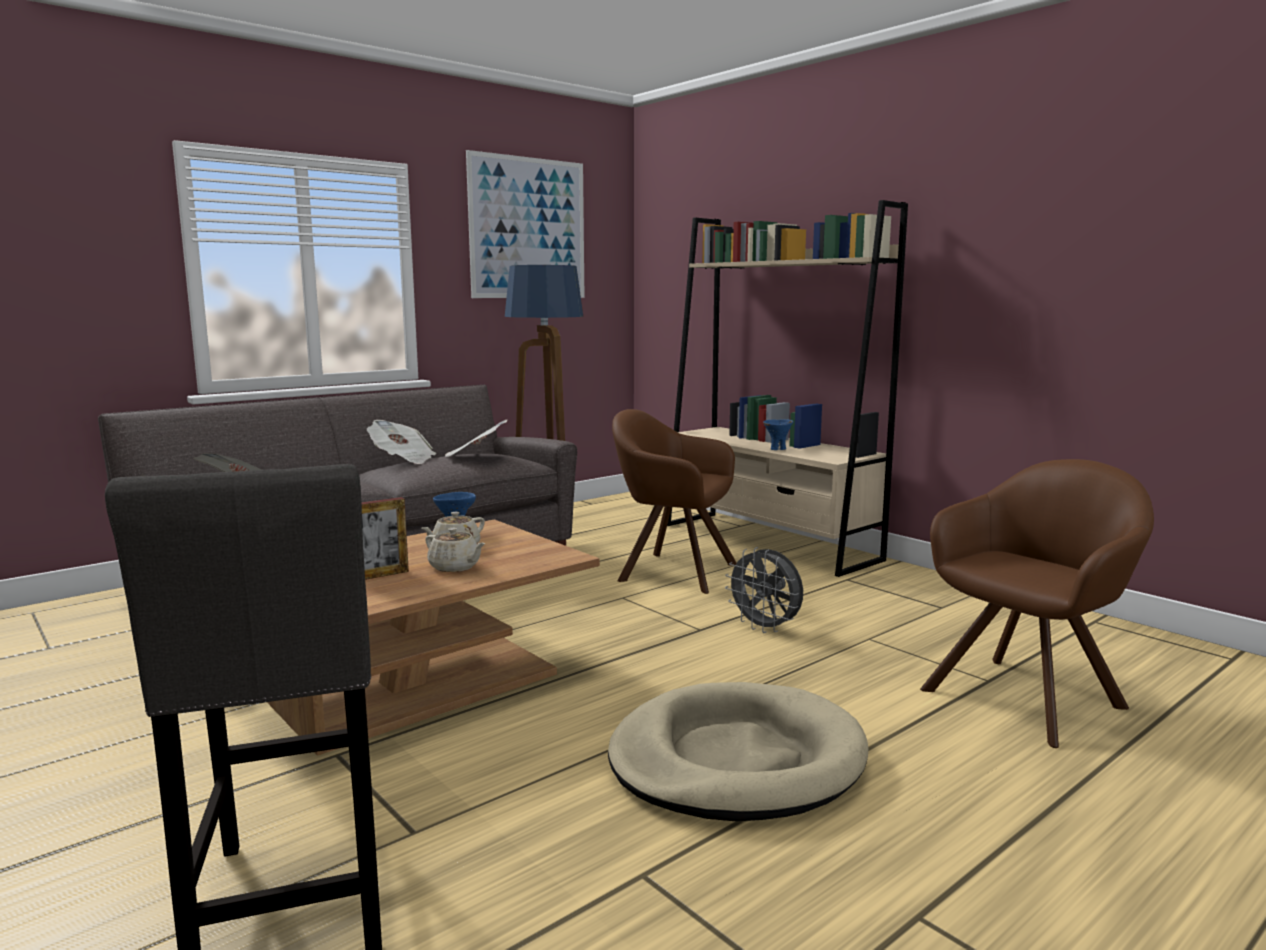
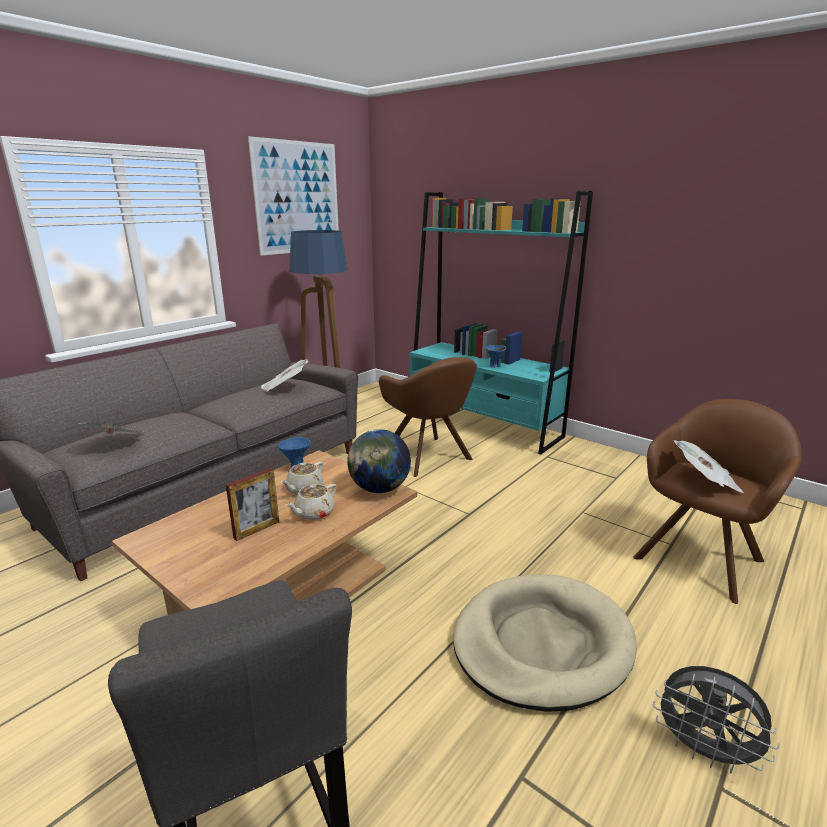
camera: 10 degrees left, 10 degrees up
newspaper [367,420,436,464] -> newspaper moved to [674,440,744,493]
beige teapot [425,528,485,572] -> beige teapot turned 105 degrees clockwise [285,484,337,520]
brown armchair [612,409,737,594] -> brown armchair turned 135 degrees counterclockwise [379,357,477,477]
beige bookcase [667,200,908,577] -> turquoise bookcase [409,191,593,455]
grey fan [725,547,803,633] -> grey fan moved to [653,666,780,773]
none -> globe [347,429,411,493]

